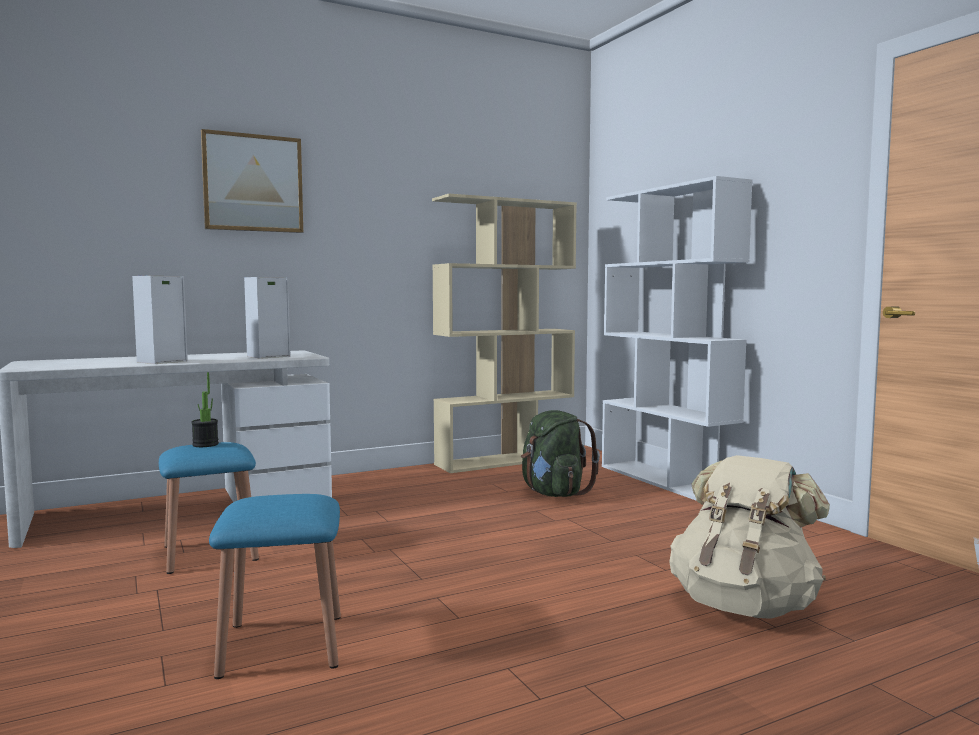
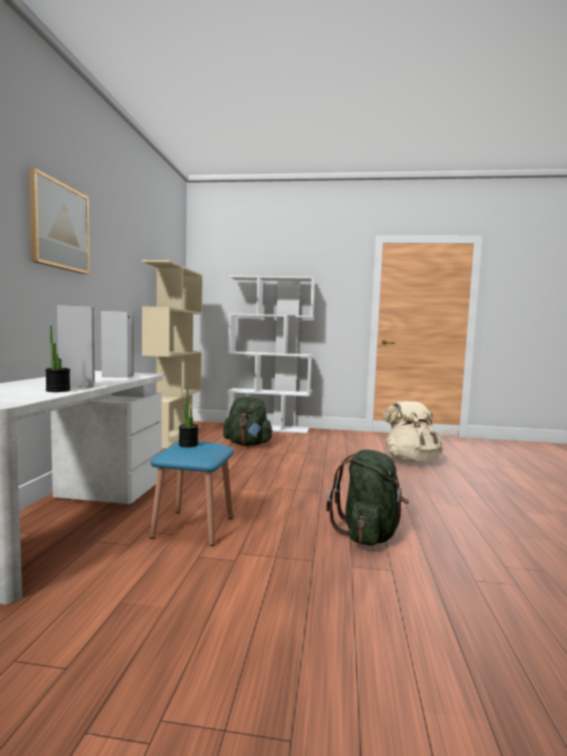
camera: 55 degrees left, 0 degrees up
blue stool [209,494,341,679] -> green backpack [326,450,409,546]
none -> potted plant [45,326,71,392]

